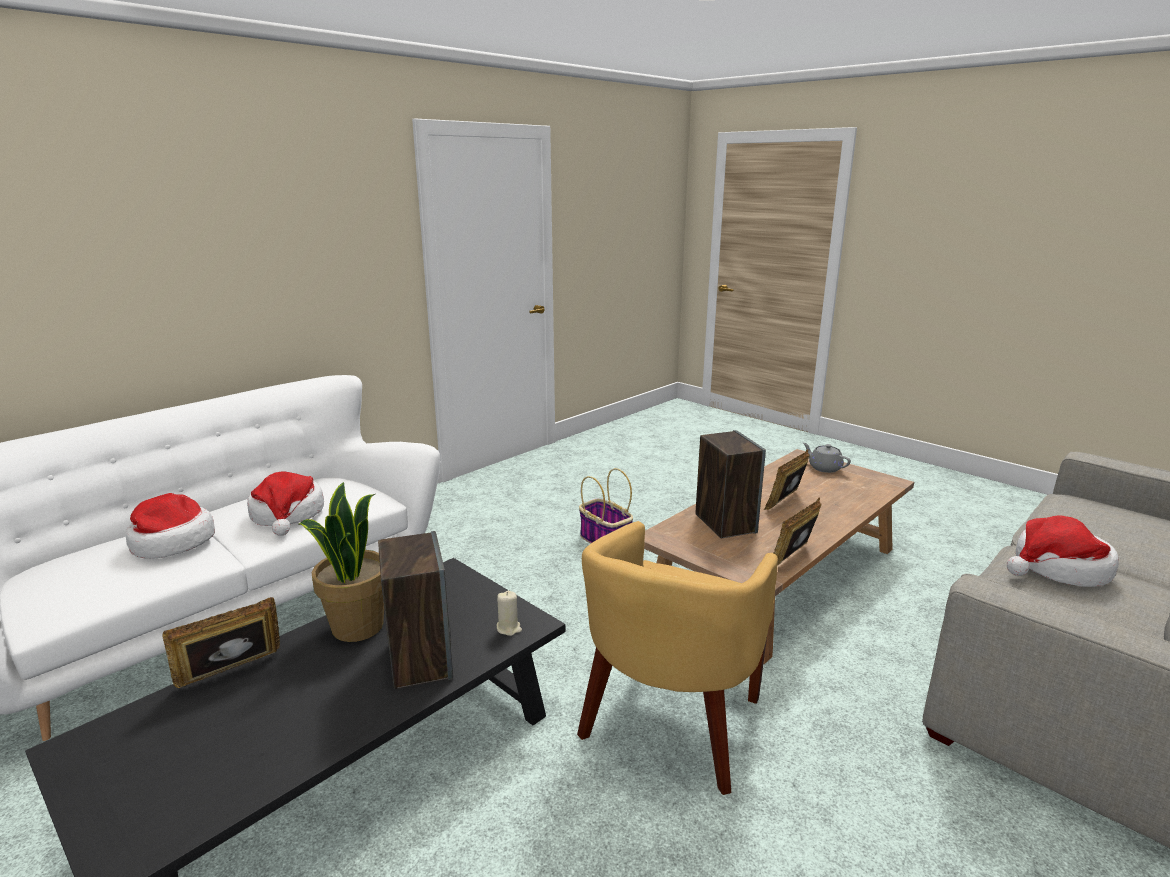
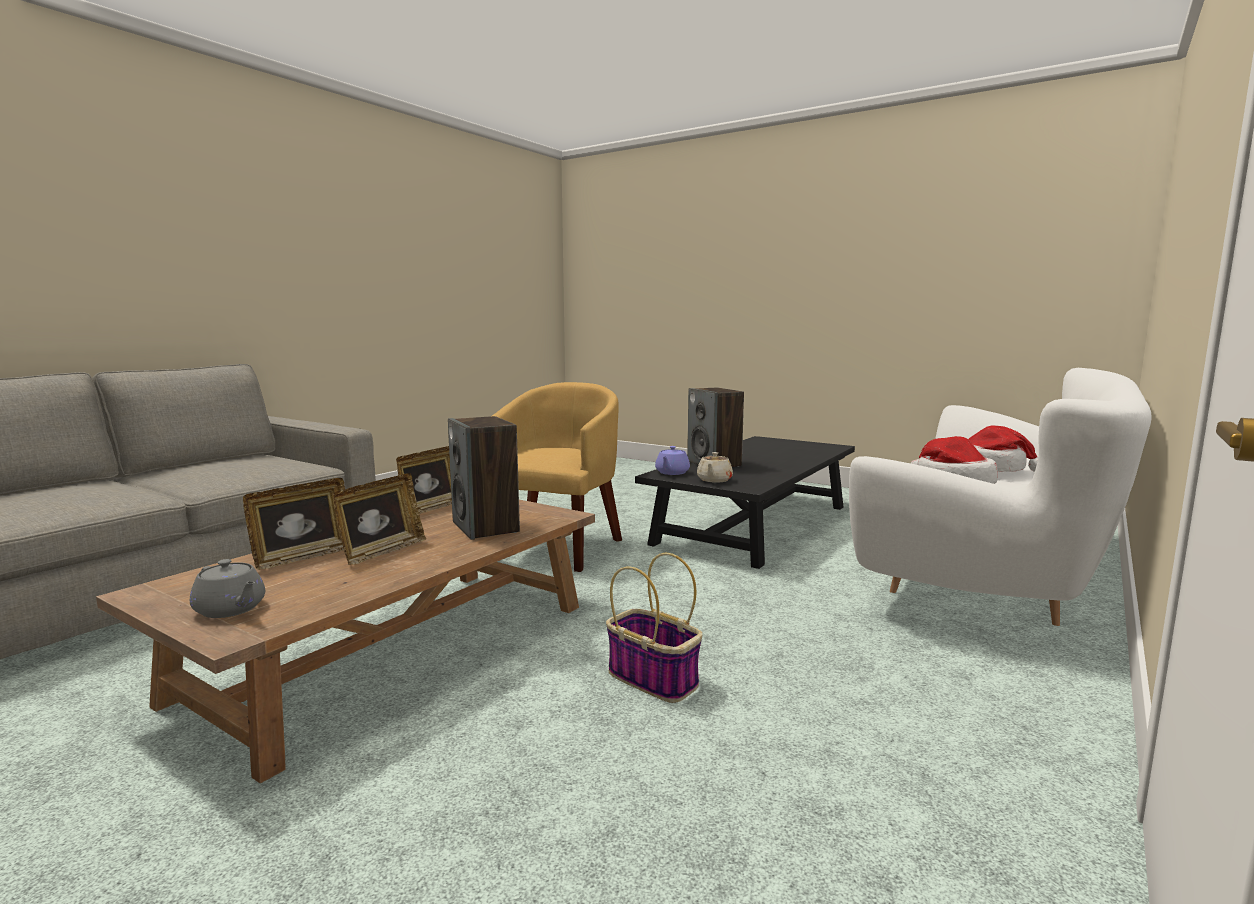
camera: 170 degrees right, 10 degrees down
picture frame [162,597,280,688] -> picture frame moved to [243,478,345,570]
potted plant [298,482,384,642] -> none
beige candle [497,591,522,636] -> purple teapot [655,446,690,475]
hat [1007,515,1119,587] -> none
none -> beige teapot [697,452,733,483]

